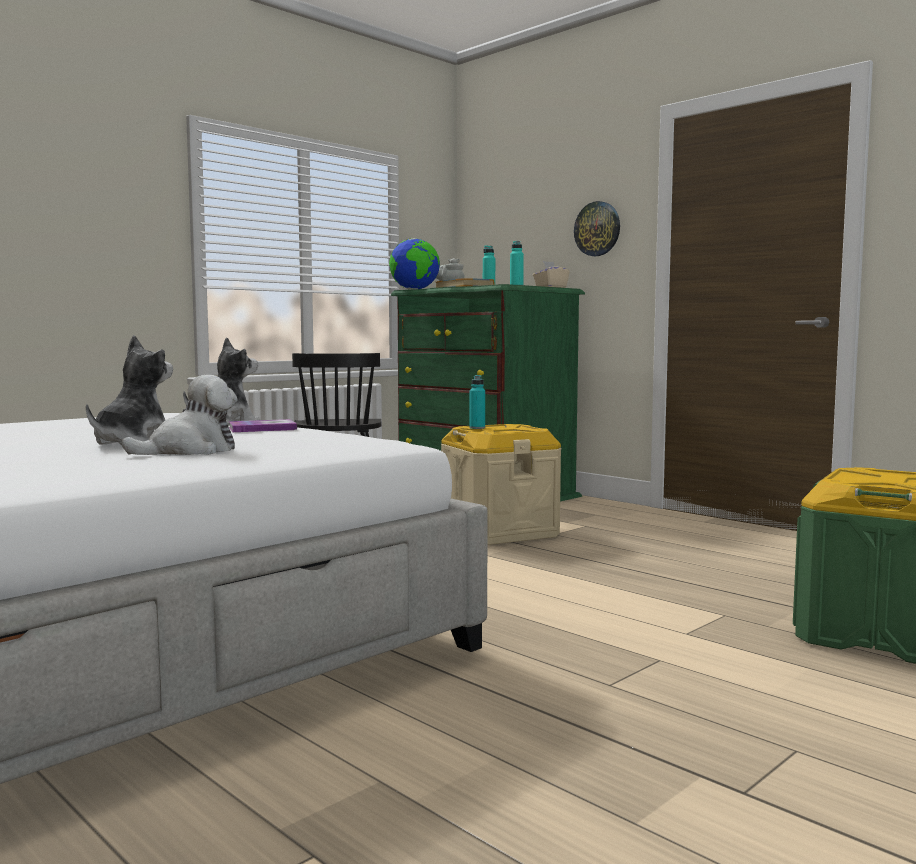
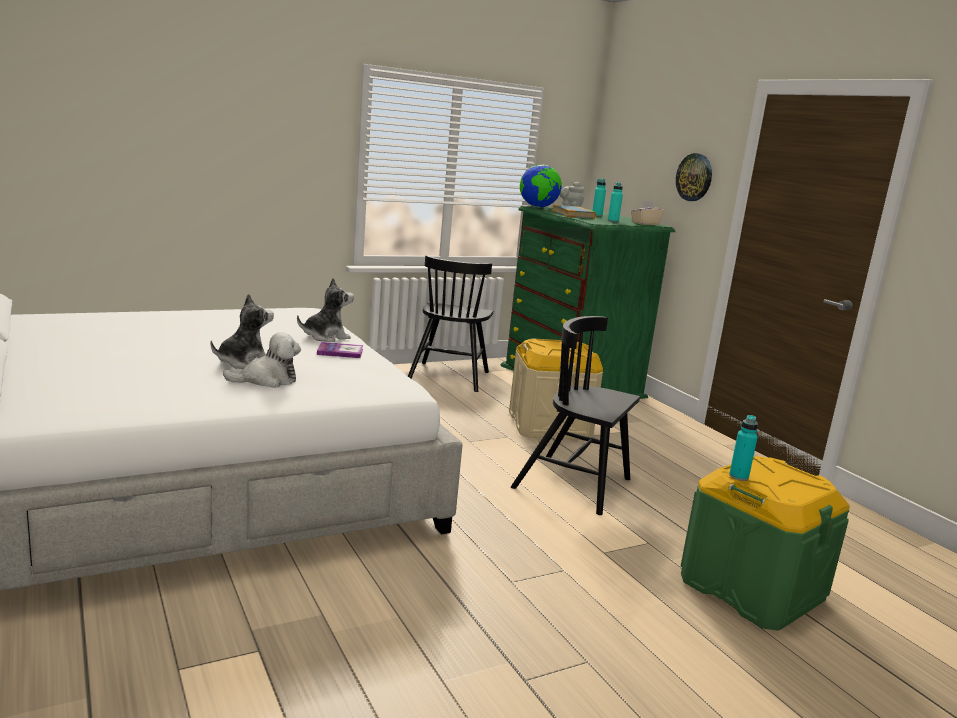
camera: 15 degrees right, 10 degrees up
turquoise bottle [470,375,485,429] -> turquoise bottle moved to [729,415,758,481]
none -> black chair [511,316,640,515]

